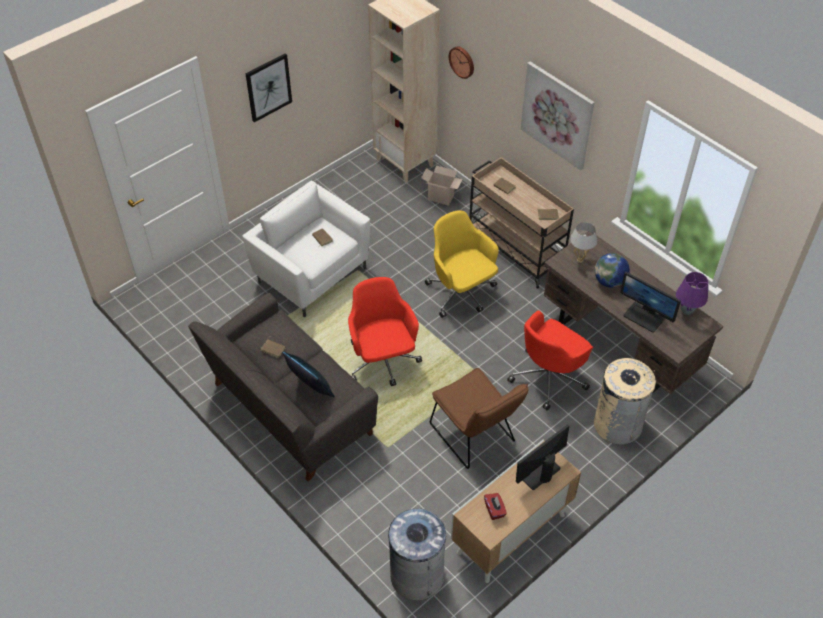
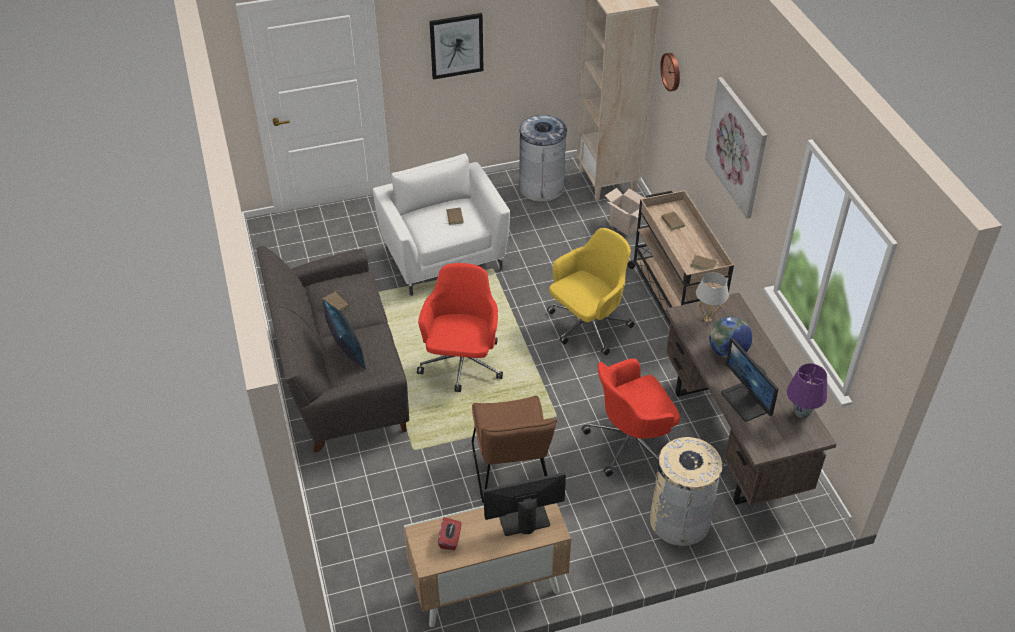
camera: 25 degrees right, 5 degrees down
grey trash can [388,509,446,601] -> grey trash can moved to [519,115,569,202]
yellow office chair [425,210,499,318] -> yellow office chair turned 60 degrees clockwise [547,228,634,355]

